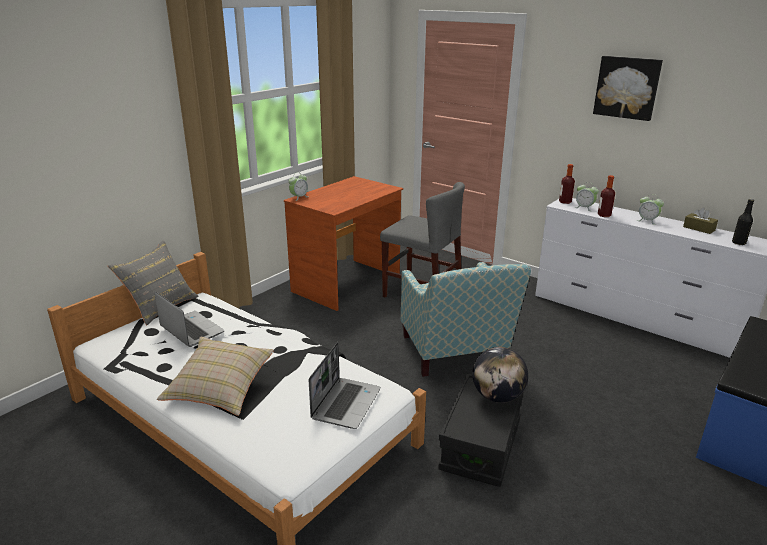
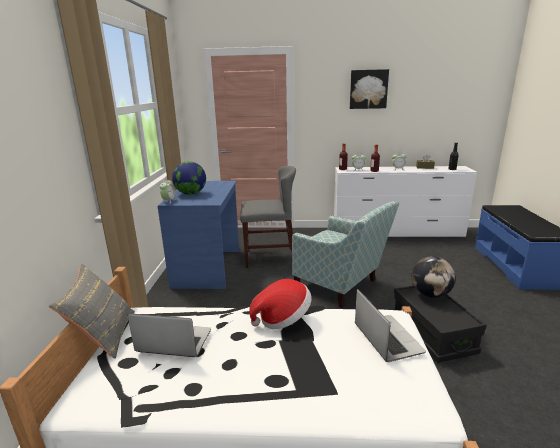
camera: 35 degrees left, 5 degrees down
beige pillow [157,337,274,416] -> none
brown desk [284,176,403,311] -> blue desk [158,181,239,289]
none -> globe [172,161,206,195]
none -> hat [249,279,312,329]

